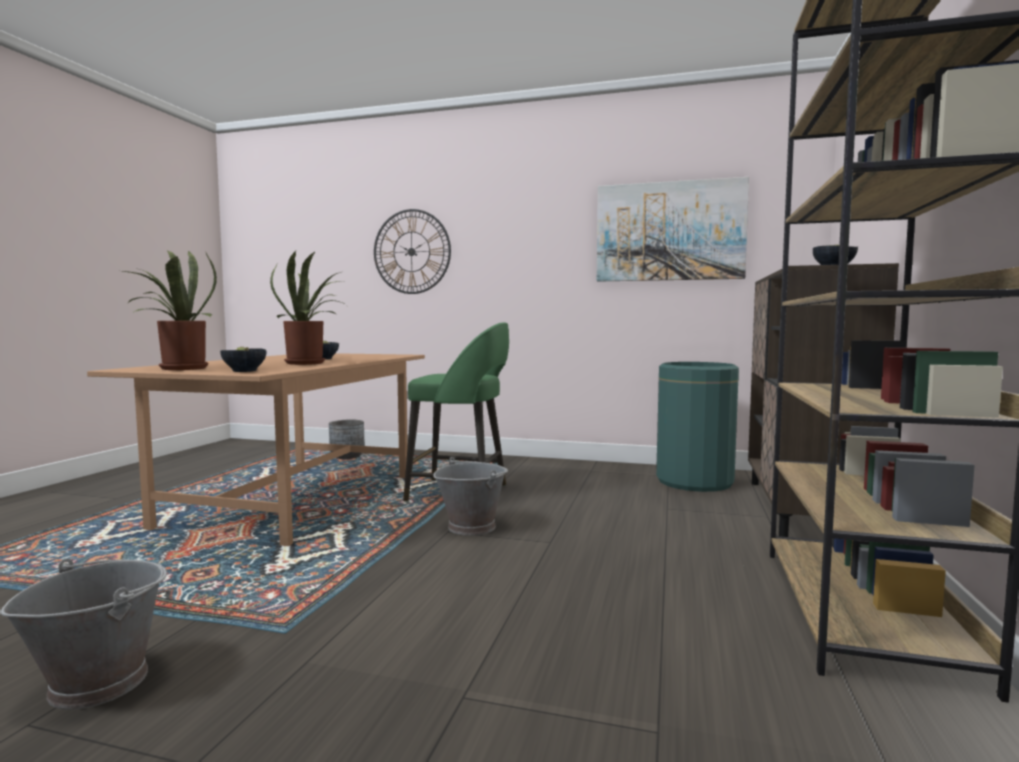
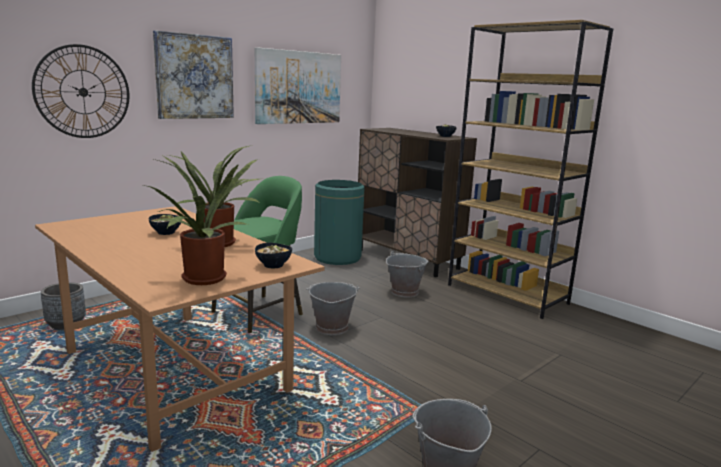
camera: 60 degrees left, 10 degrees up
none -> picture [153,30,234,119]
none -> grey bucket [386,251,428,297]

